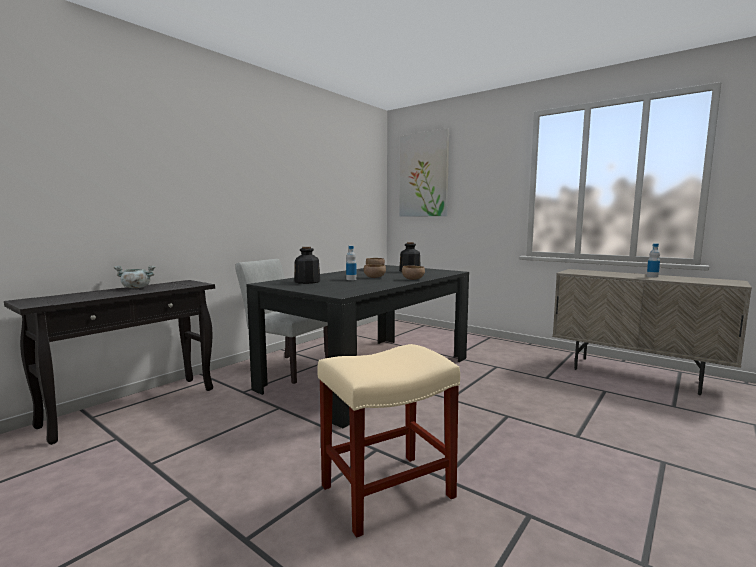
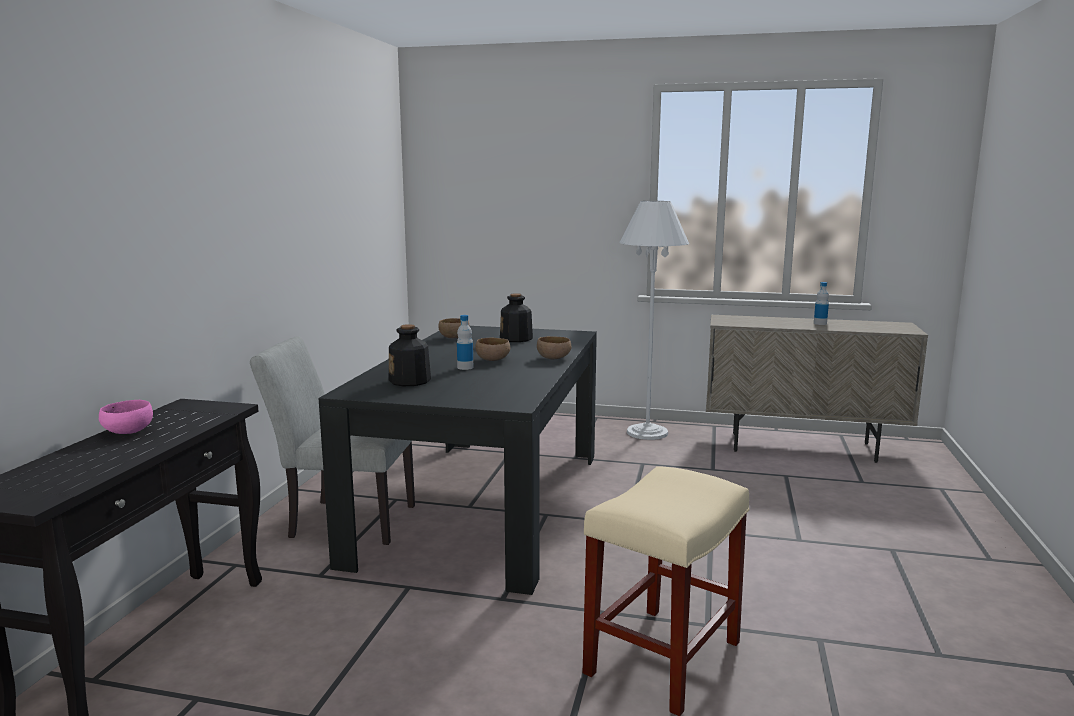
camera: 25 degrees left, 5 degrees up
grey cooking pot [114,265,156,288] -> pink bowl [99,400,153,434]
picture [399,128,449,217] -> none
none -> white floor lamp [619,201,689,440]

